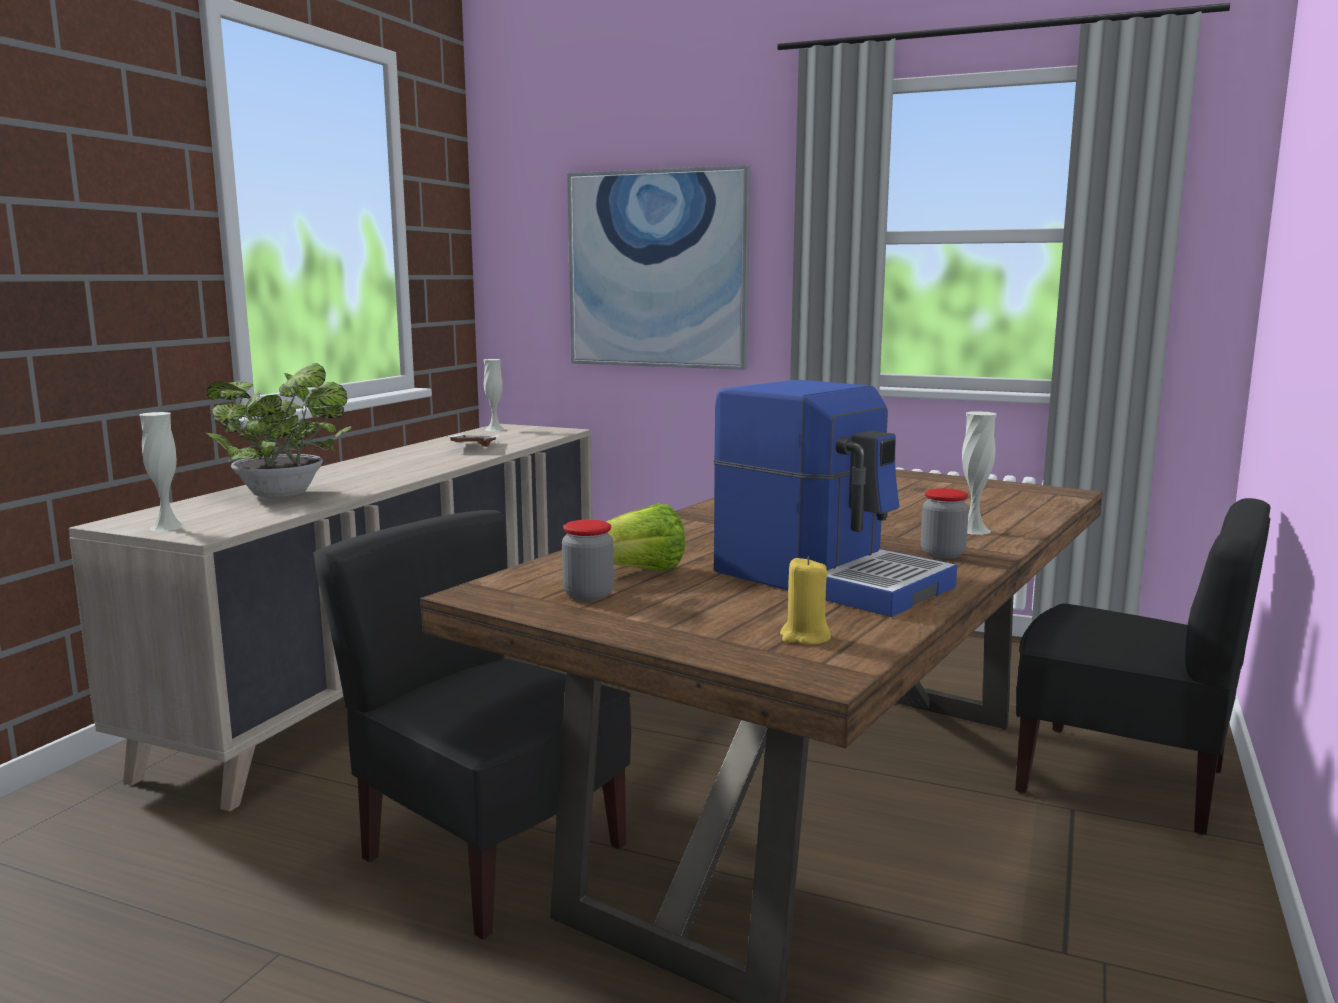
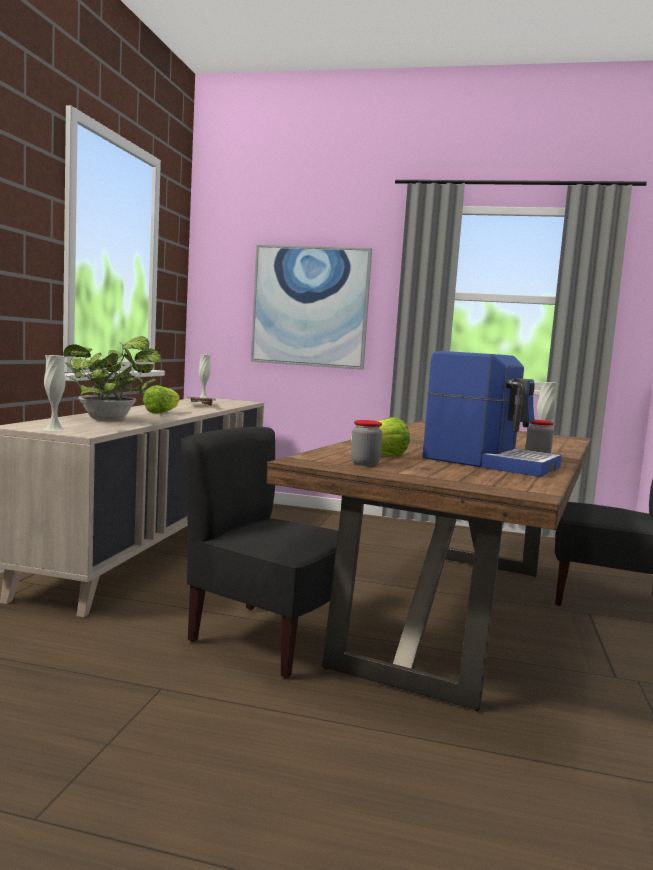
camera: 10 degrees left, 5 degrees down
yellow candle [780,557,831,645] -> none
none -> lettuce [143,385,180,414]

